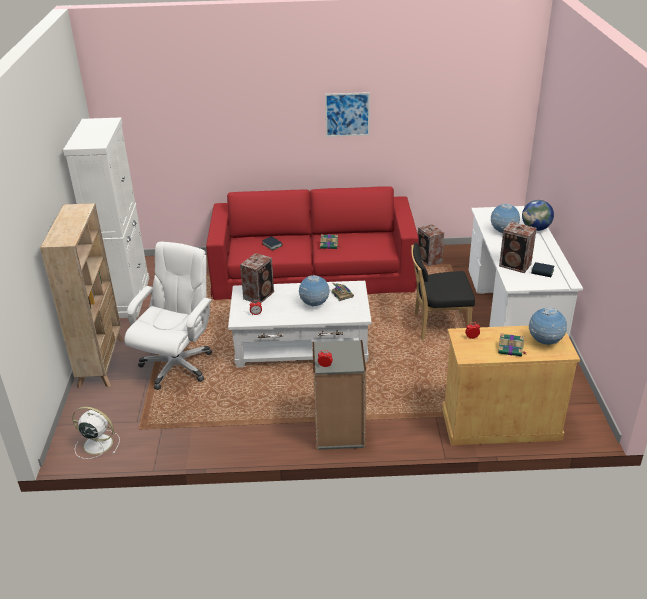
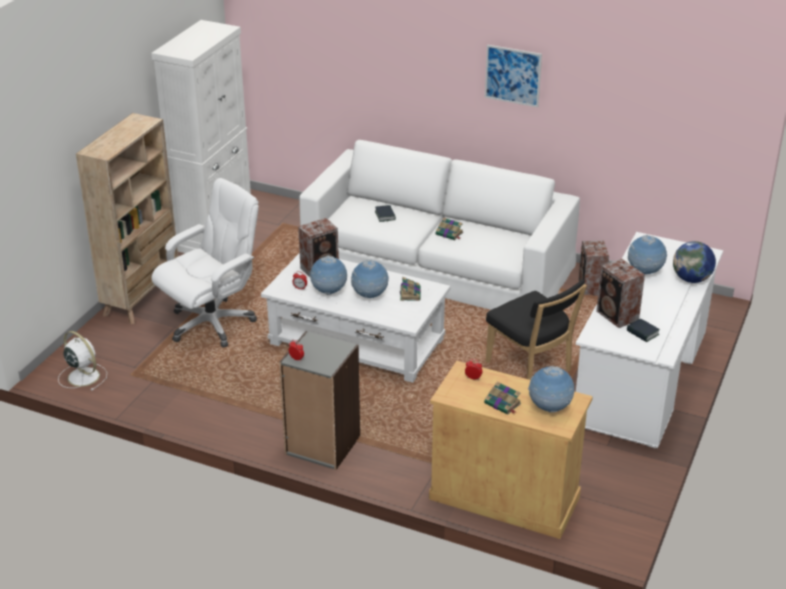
camera: 25 degrees right, 0 degrees up
red sofa [206,187,419,300] -> white sofa [299,140,580,310]
black chair [411,242,475,340] -> black chair turned 150 degrees counterclockwise [486,279,587,380]
none -> globe [310,256,347,295]

